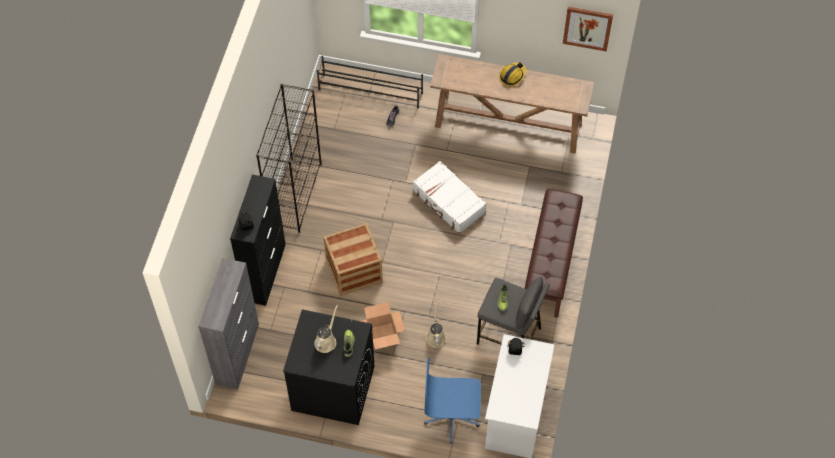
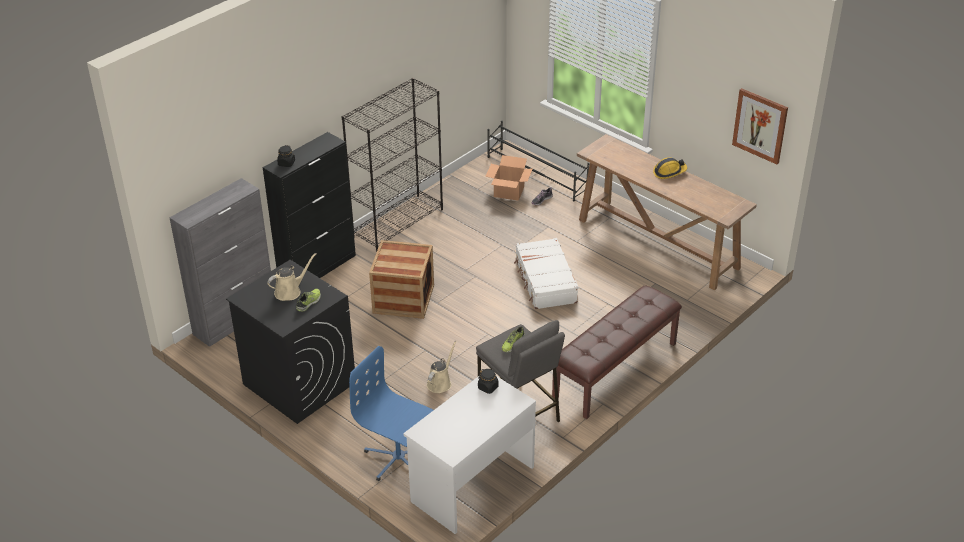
camera: 30 degrees right, 20 degrees down
cardboard box [361,302,405,349] -> cardboard box moved to [485,155,533,201]

